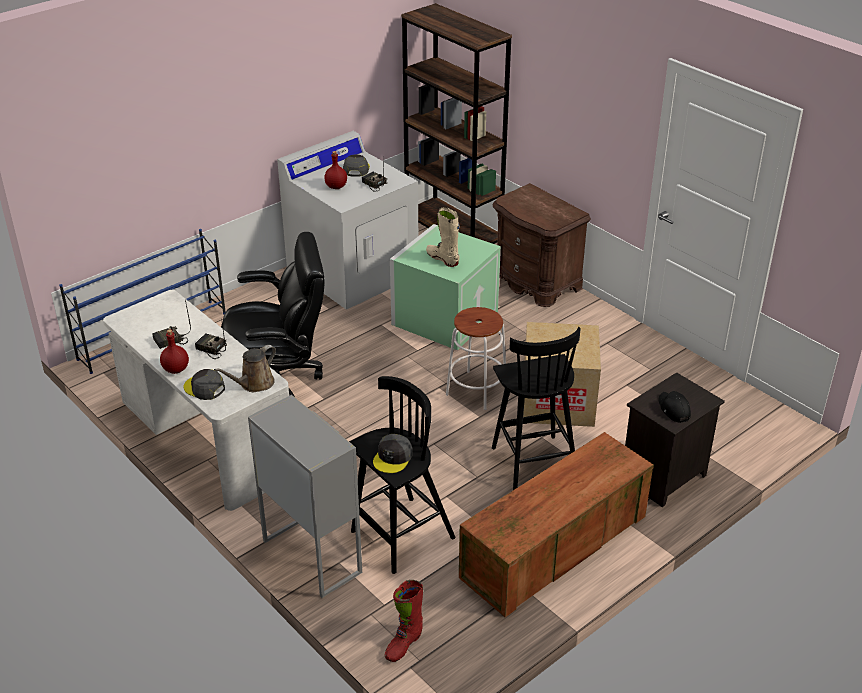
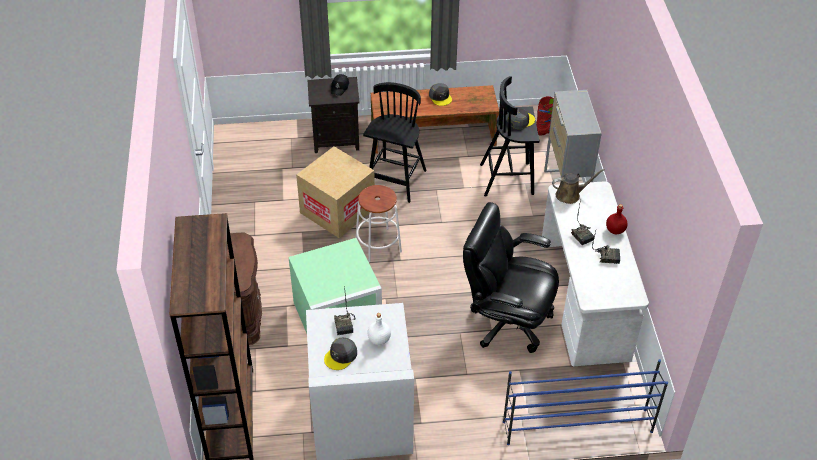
camera: 145 degrees left, 10 degrees up
grey cap [184,369,225,400] -> grey cap moved to [429,83,452,106]
red bottle [324,151,347,189] -> white bottle [367,313,391,345]
beige boot [426,207,460,267] -> none

